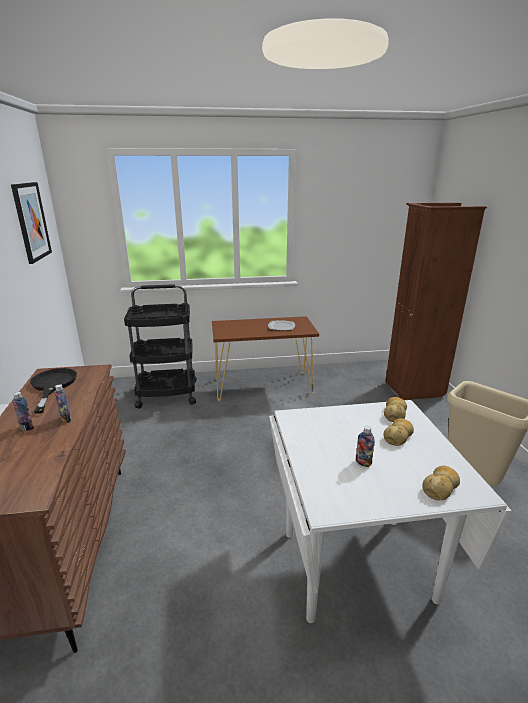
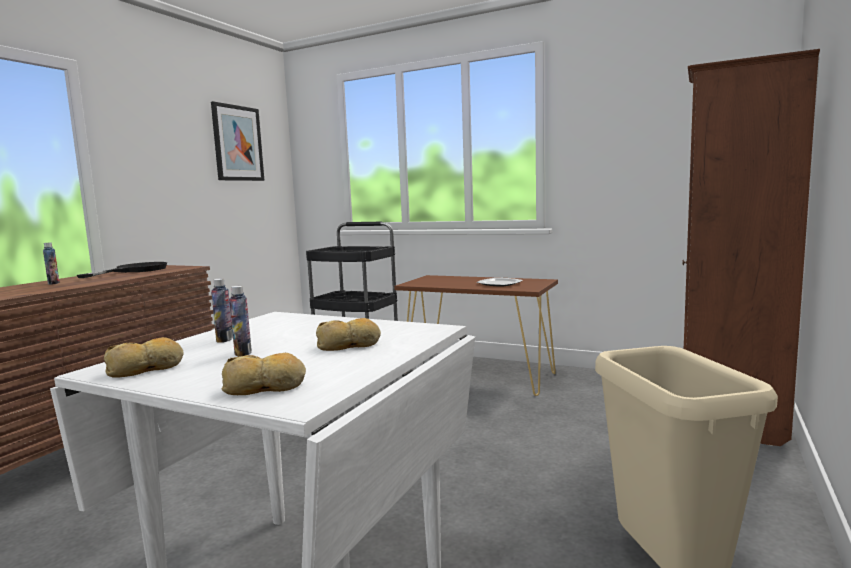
camera: 35 degrees right, 15 degrees down
bottle [55,384,71,423] -> bottle moved to [211,278,233,343]
bread [384,397,407,422] -> bread moved to [104,337,184,378]

